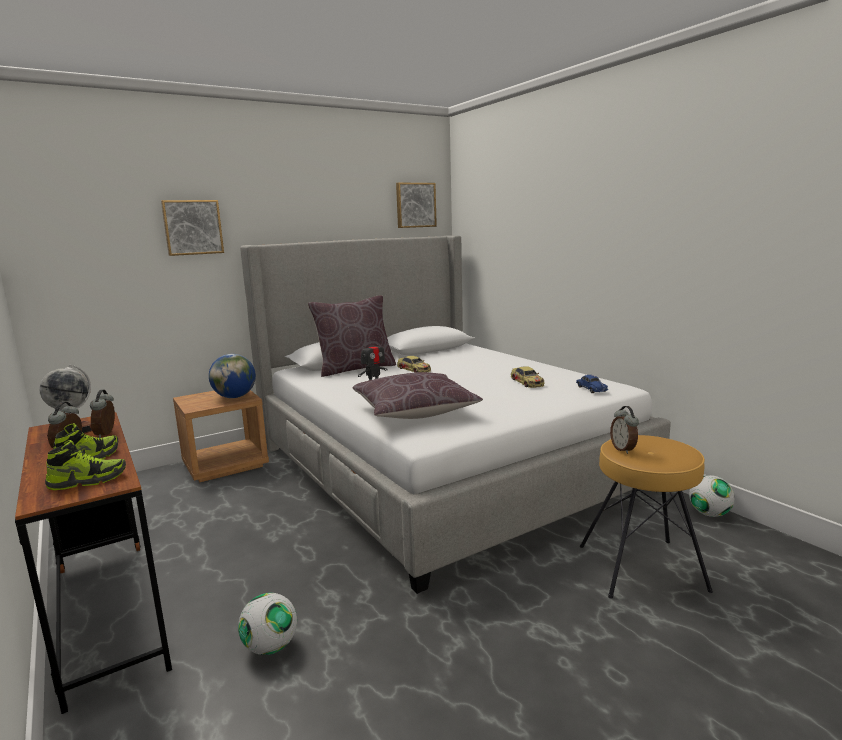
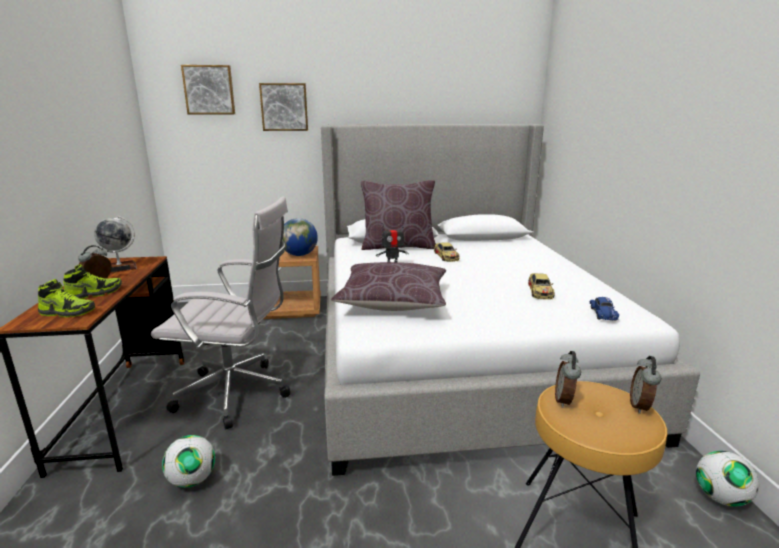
camera: 25 degrees right, 5 degrees up
alarm clock [90,390,115,438] -> alarm clock moved to [630,356,661,414]
picture [396,183,437,228] -> picture moved to [181,65,235,114]
none -> white office chair [151,197,290,429]

